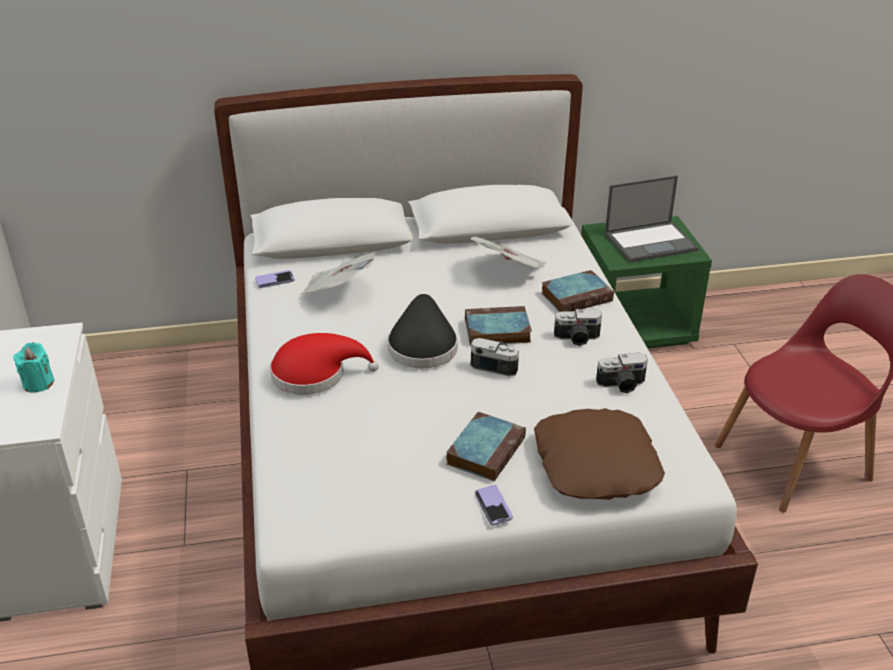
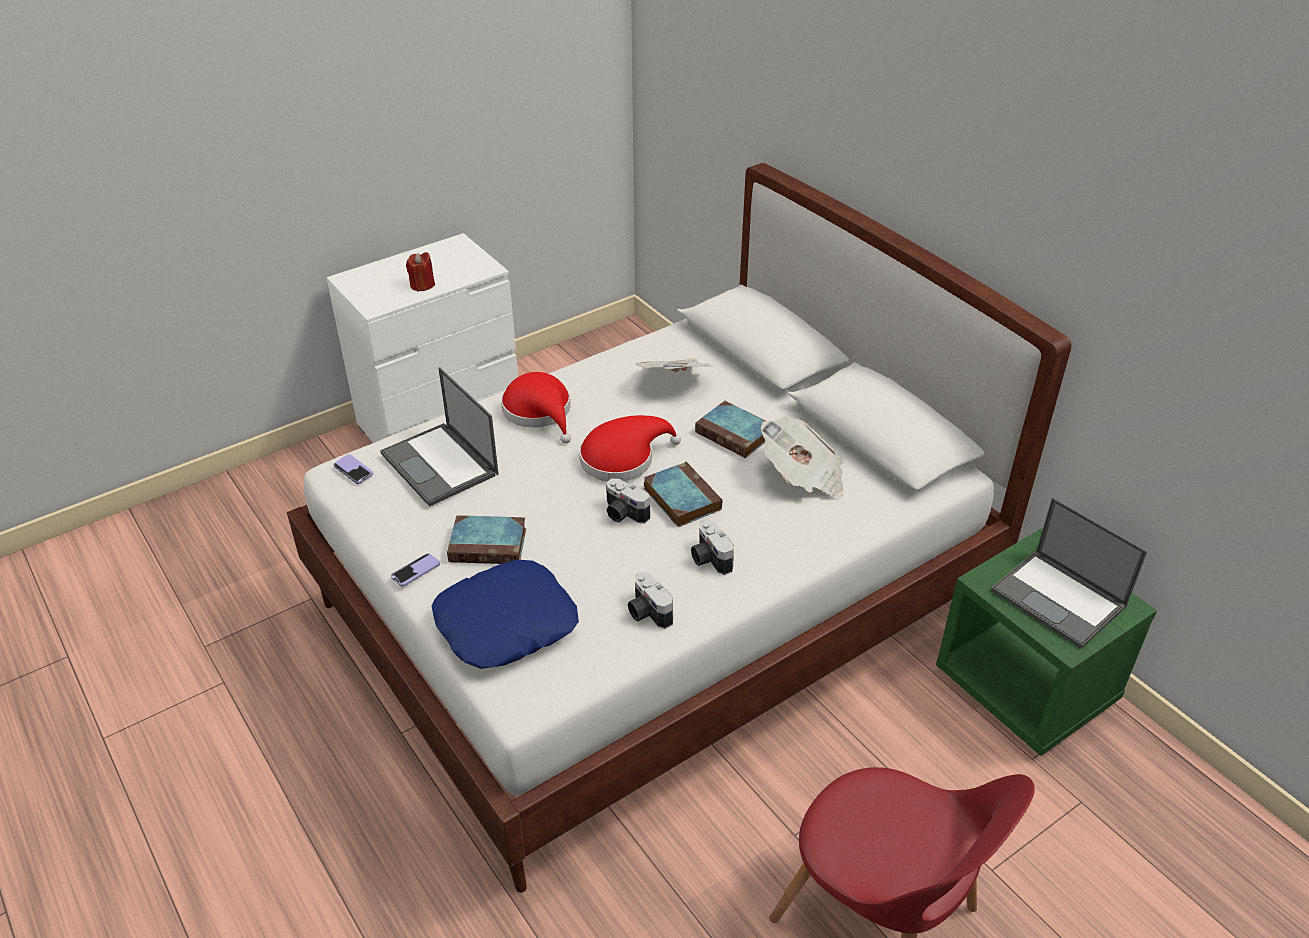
camera: 65 degrees right, 5 degrees up
turquoise candle [13,342,54,393] -> red candle [406,252,435,292]
phone [255,270,295,288] -> phone moved to [333,454,373,484]
black hat [388,294,458,368] -> red hat [579,415,681,481]
camera [471,338,519,376] -> camera turned 135 degrees clockwise [606,478,650,523]
brown pillow [534,408,665,500] -> blue pillow [432,560,579,669]
book [541,270,614,312] -> book moved to [695,401,765,458]
none -> laptop [380,367,499,507]

